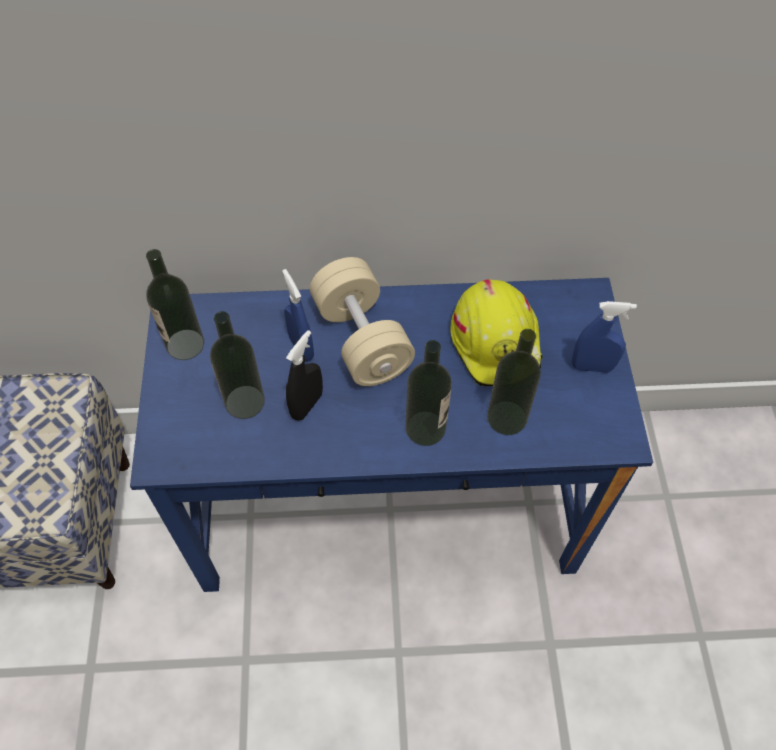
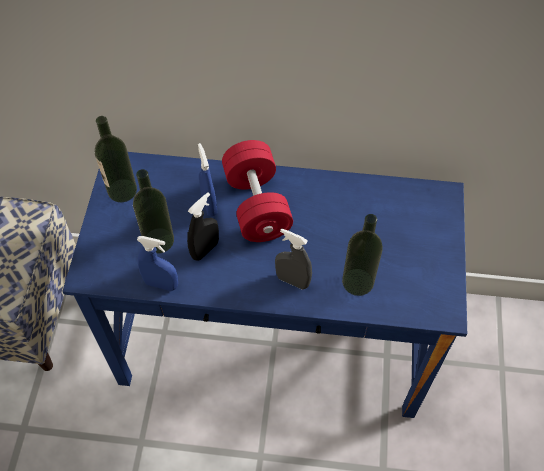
camera: 10 degrees right, 0 degrees up
beige dumbbell [310,257,415,386] -> red dumbbell [222,140,293,242]
bottle [405,340,452,446] -> grey spray bottle [275,228,312,289]
yellow hard hat [451,279,543,386] -> none
blue spray bottle [572,301,637,373] -> blue spray bottle moved to [137,236,178,291]

